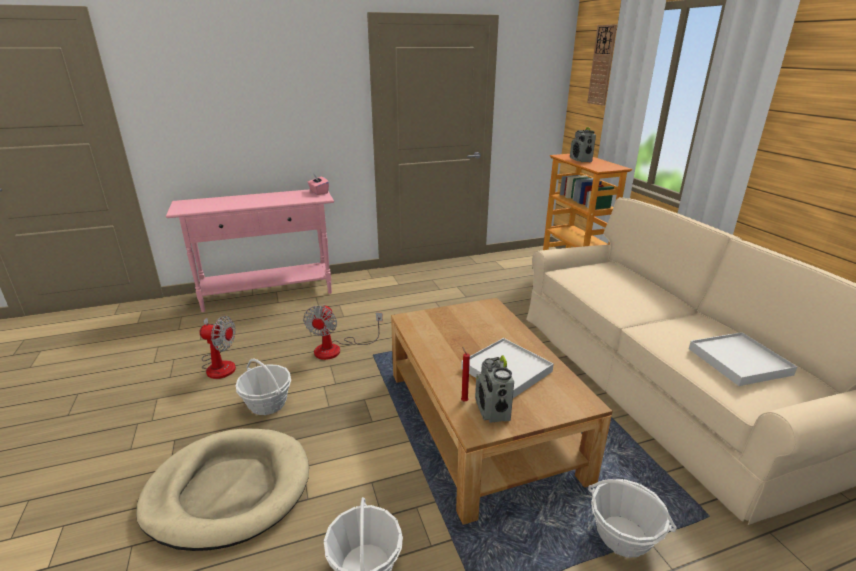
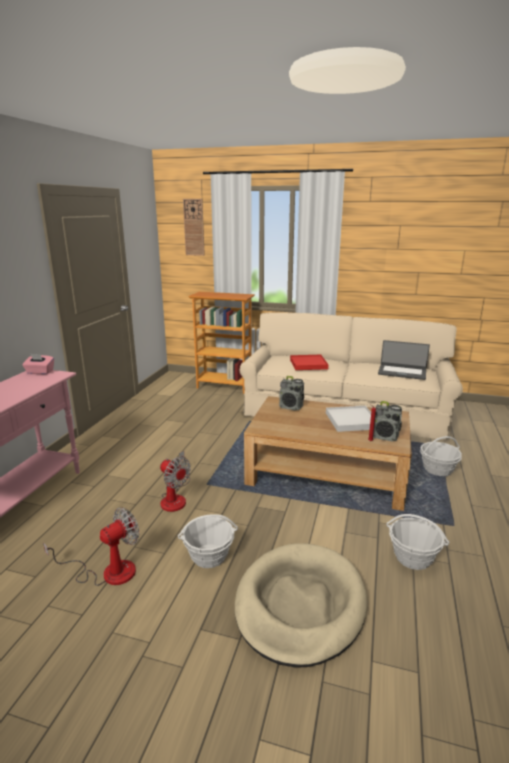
camera: 55 degrees left, 5 degrees down
radio [570,127,596,162] -> radio moved to [279,376,304,410]
white tray [689,332,797,386] -> laptop [378,340,430,380]
none -> red tray [290,355,328,370]

